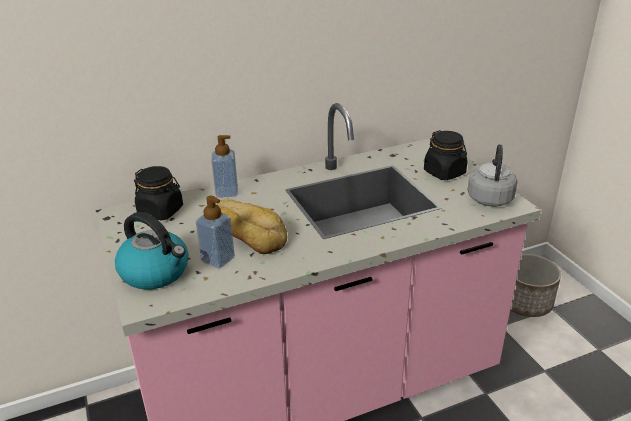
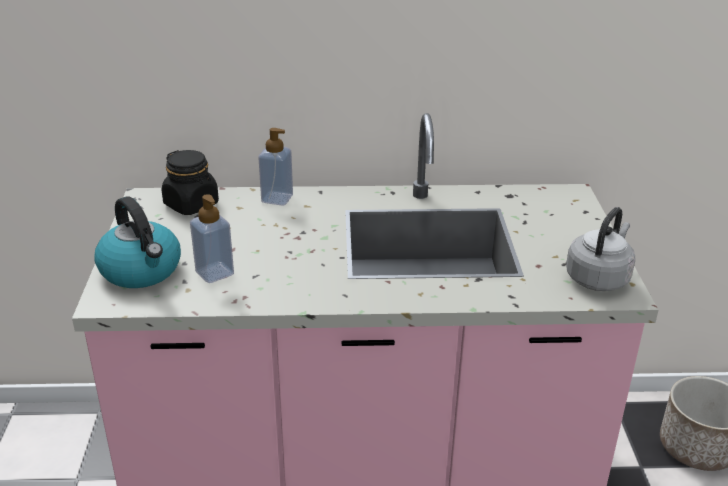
camera: 20 degrees right, 0 degrees up
bread [215,199,287,254] -> none
black jar [424,130,468,180] -> none

